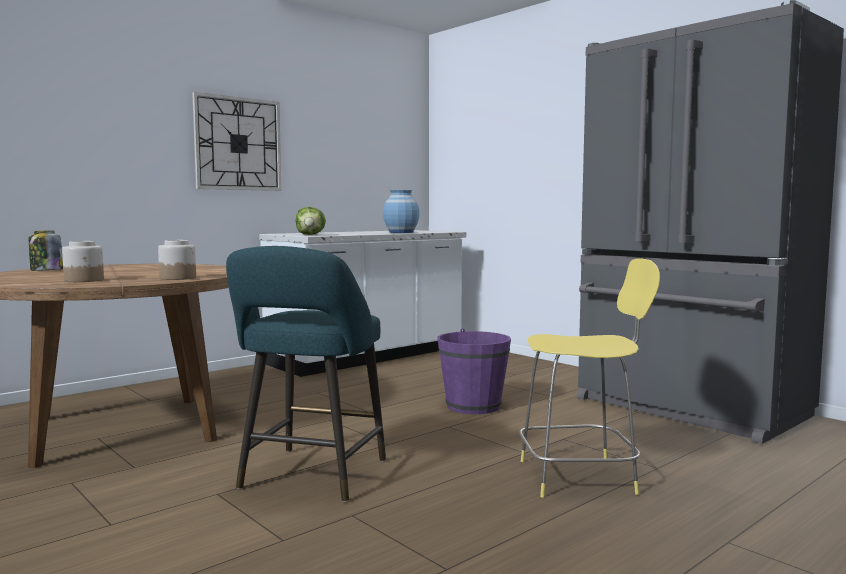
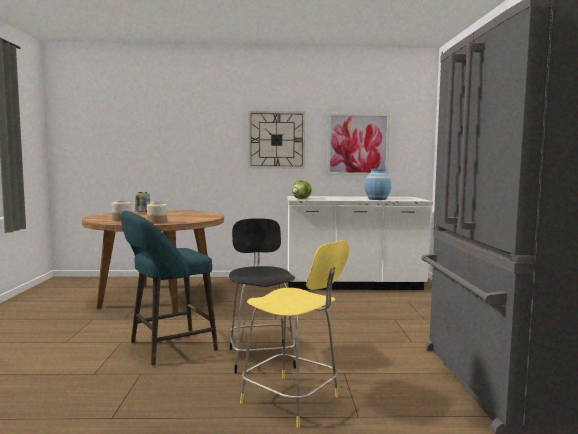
camera: 40 degrees right, 0 degrees up
purple bucket [437,328,511,414] -> none
none -> black stool [228,218,296,373]
none -> picture [327,113,390,176]

